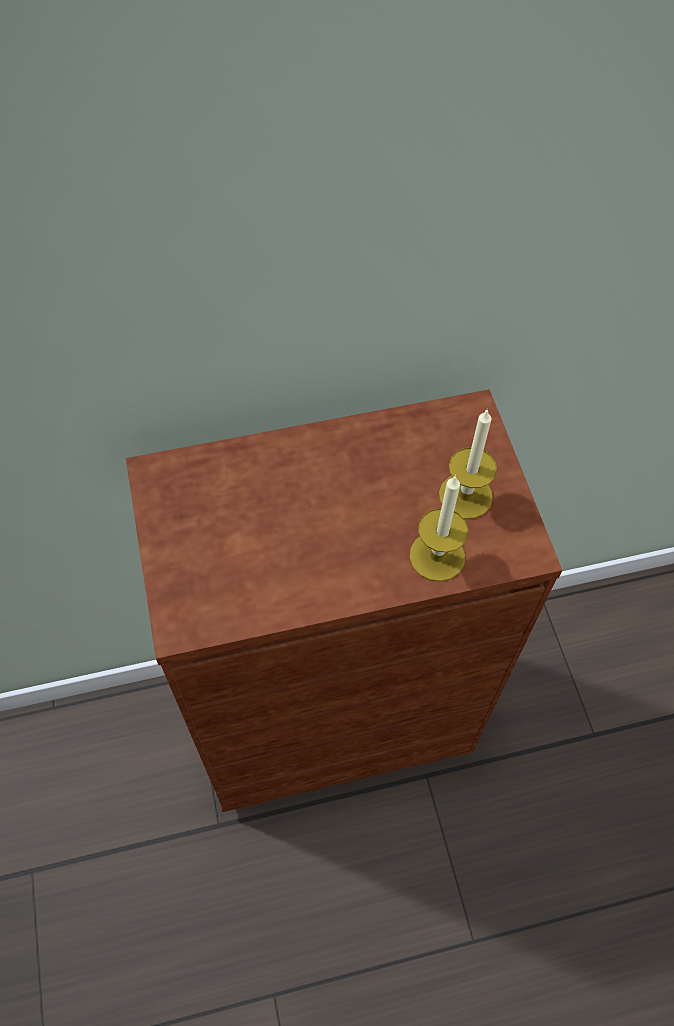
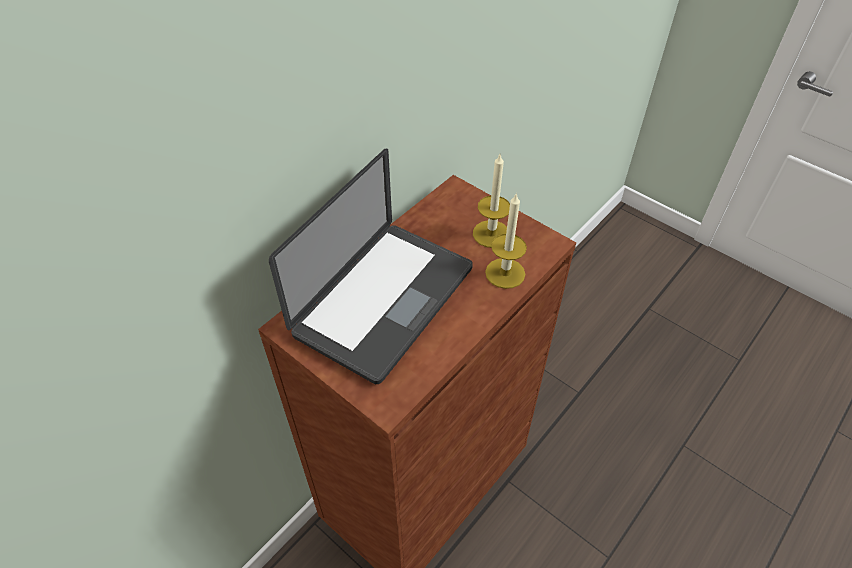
camera: 35 degrees left, 10 degrees down
none -> laptop [269,148,473,384]

